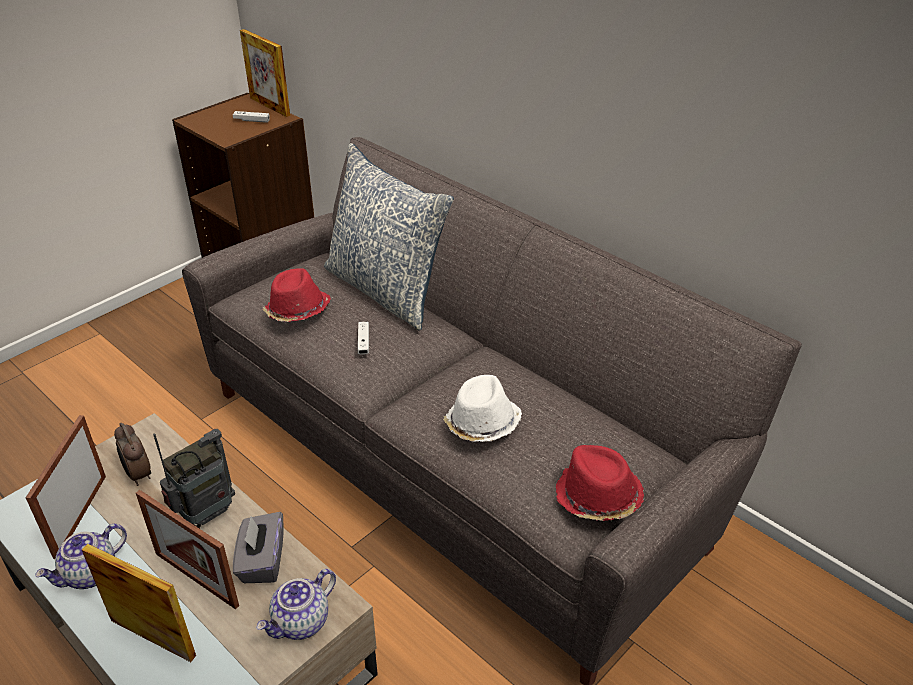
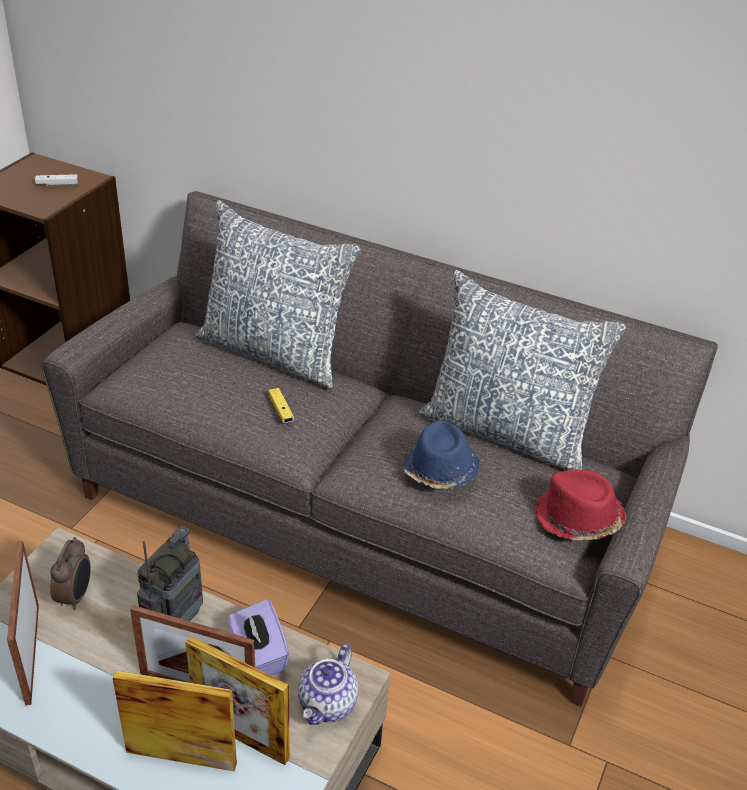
camera: 20 degrees left, 0 degrees up
teapot [35,524,127,589] -> none
alarm clock [114,423,151,486] -> alarm clock turned 120 degrees counterclockwise [50,537,91,610]
grey tissue box [233,512,284,583] -> purple tissue box [228,599,289,675]
picture frame [240,29,290,117] -> picture frame moved to [185,636,290,765]
red hat [262,268,331,322] -> none
white game controller [358,322,369,354] -> yellow game controller [268,388,294,423]
white hat [443,375,522,442] -> blue hat [404,420,480,489]
none -> pillow [419,270,626,470]

